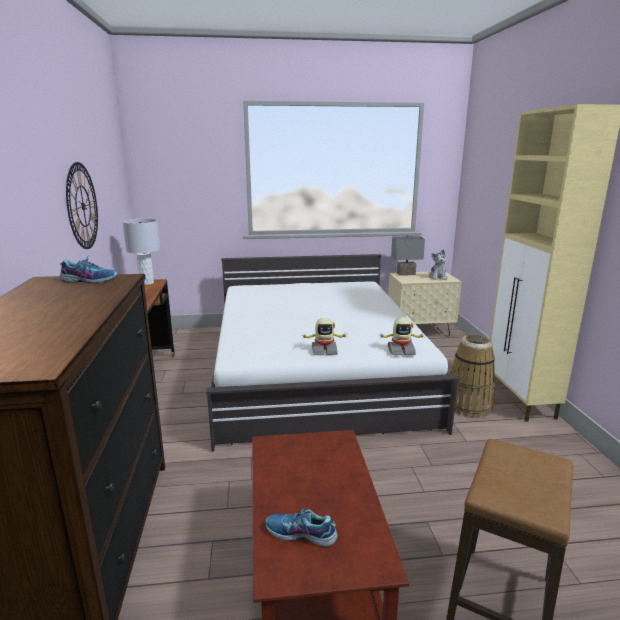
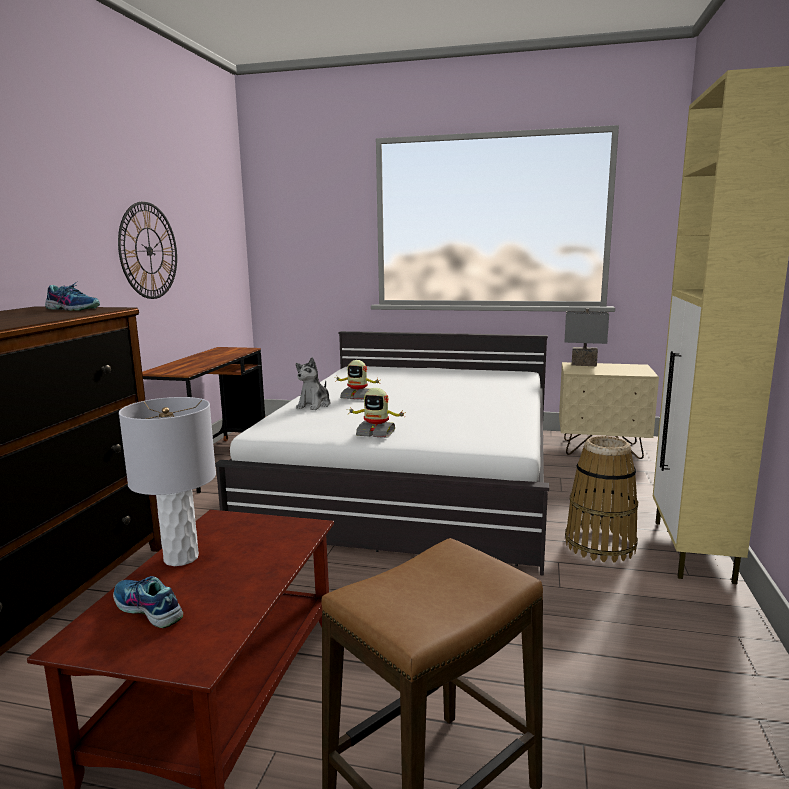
camera: 20 degrees right, 5 degrees down
grey table lamp [122,218,160,285] -> grey table lamp moved to [119,397,216,566]
toy robot [379,317,425,355] -> toy robot moved to [335,360,380,400]
plush toy [429,250,447,280] -> plush toy moved to [296,357,331,410]

